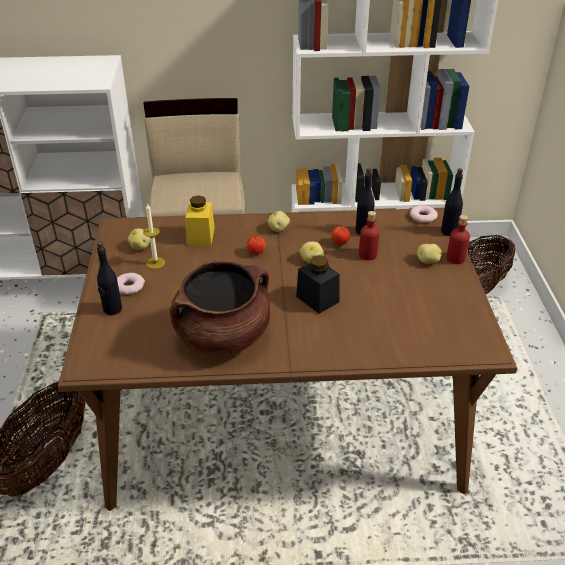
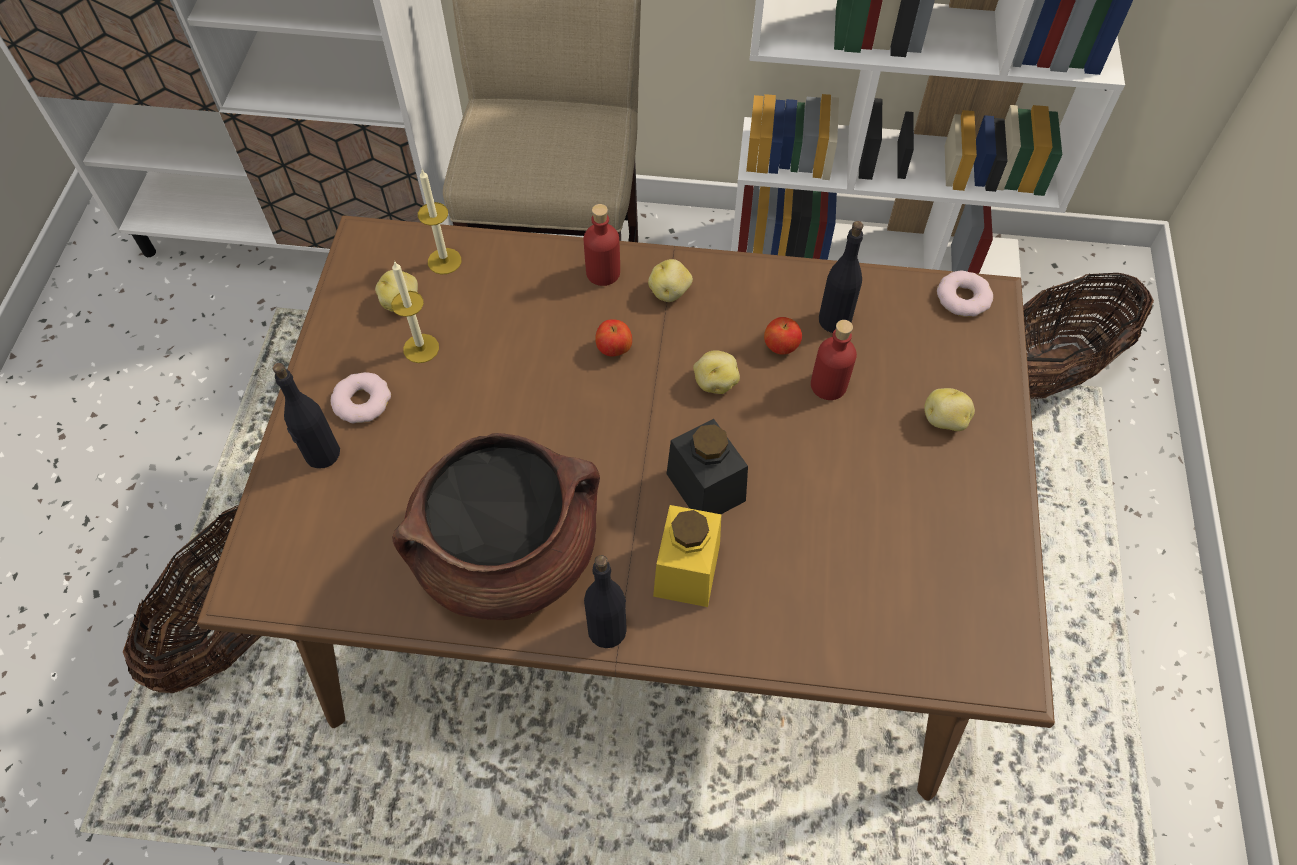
camera: 10 degrees right, 20 degrees up
yellow jar [185,195,215,246] -> yellow jar moved to [653,505,721,607]
black bottle [441,168,463,236] -> black bottle moved to [584,555,627,648]
red bottle [446,215,470,264] -> red bottle moved to [584,204,620,286]
none -> candle [418,170,461,275]

